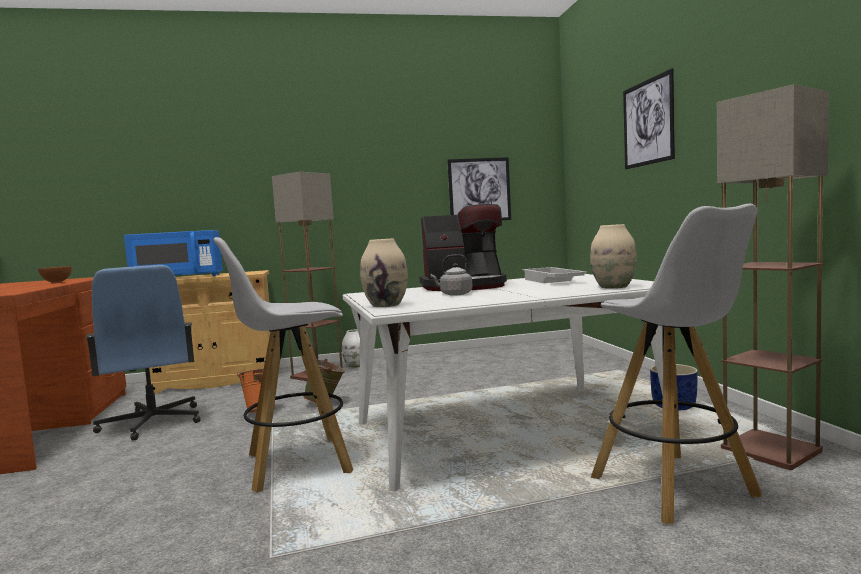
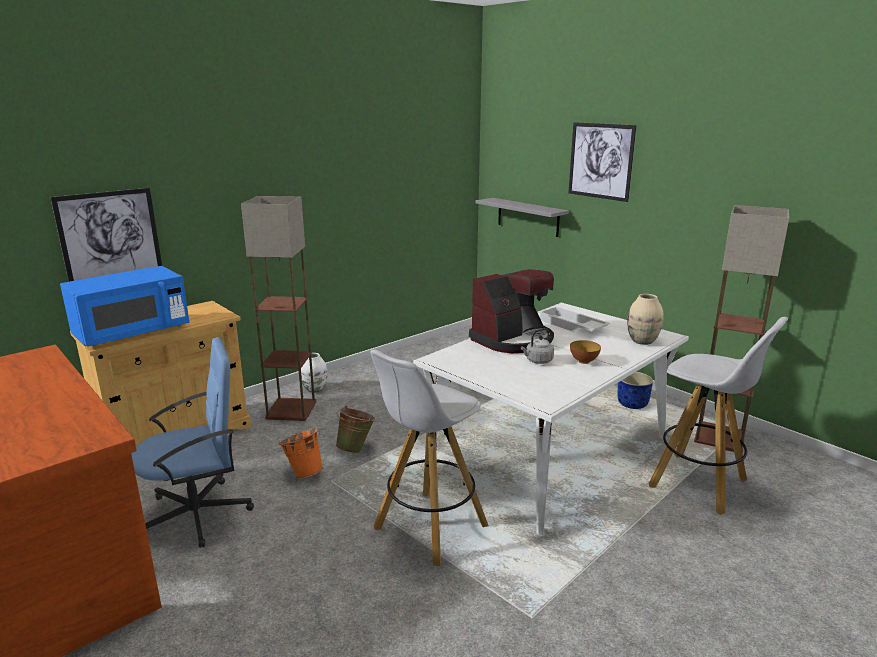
camera: 30 degrees left, 15 degrees up
bowl [38,266,72,284] -> bowl moved to [570,340,601,364]
blue office chair [85,265,201,440] -> blue office chair turned 60 degrees counterclockwise [131,337,254,548]
beige vase [360,239,408,307] -> none
picture [447,157,511,220] -> picture moved to [51,188,162,282]
none -> grey shelf [476,198,569,237]

